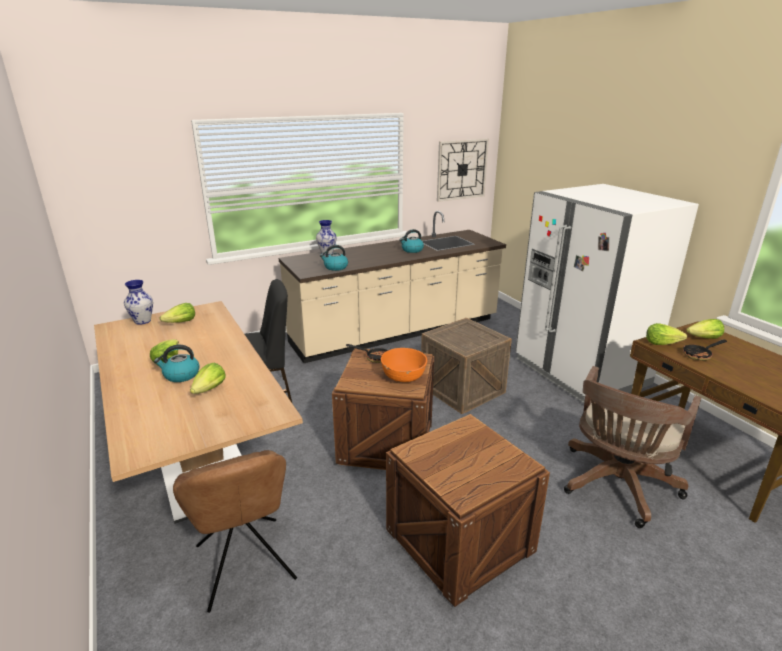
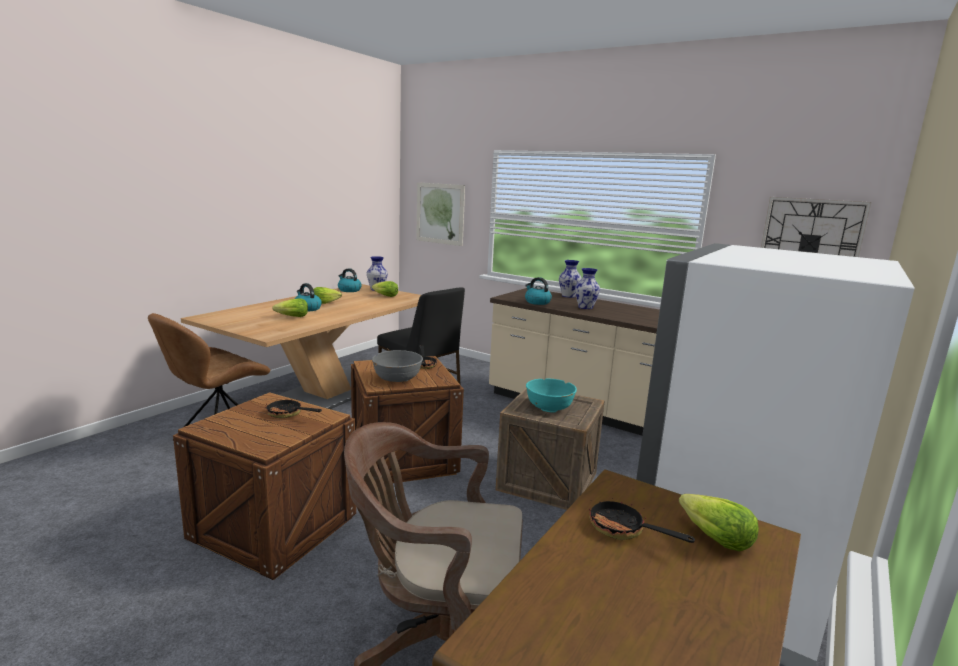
camera: 60 degrees right, 10 degrees down
orange bowl [381,348,427,382] -> grey bowl [372,350,423,382]
kettle [400,229,424,253] -> kettle moved to [338,268,362,292]
lettuce [646,323,687,345] -> none
none -> frying pan [266,399,322,419]
none -> picture [416,182,465,246]
none -> turquoise bowl [526,378,577,413]
none -> vase [575,268,600,309]

